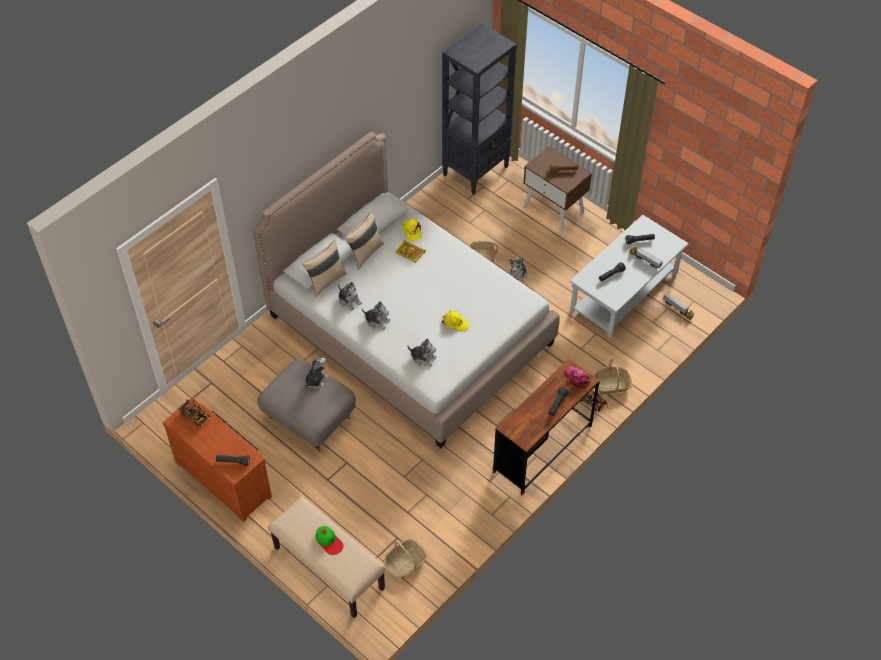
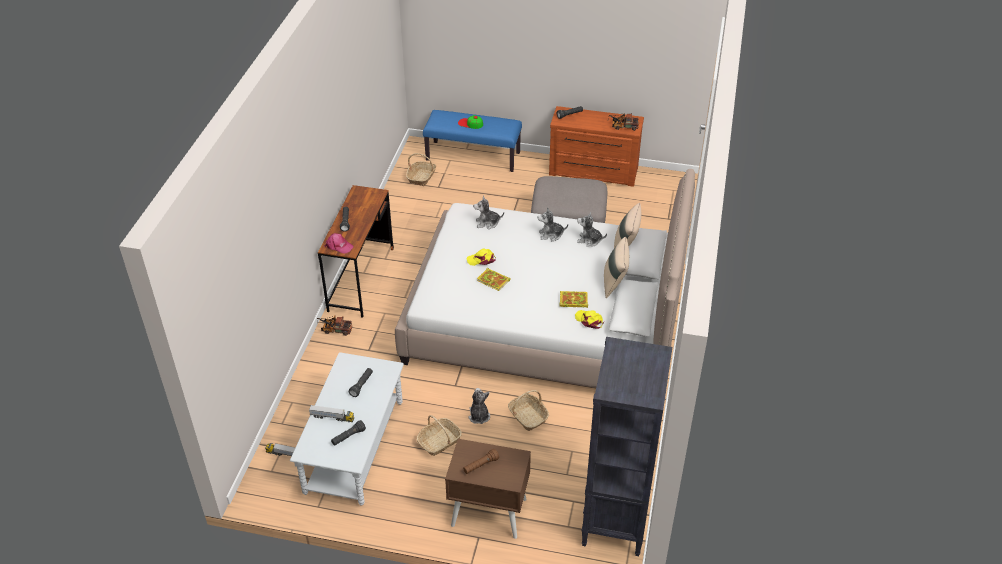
camera: 150 degrees right, 10 degrees down
beige bench [268,496,386,618] -> blue bench [423,110,522,172]
plush toy [305,357,329,389] -> none
basket [593,359,633,394] -> basket moved to [417,415,462,456]
none -> book [477,268,511,291]

